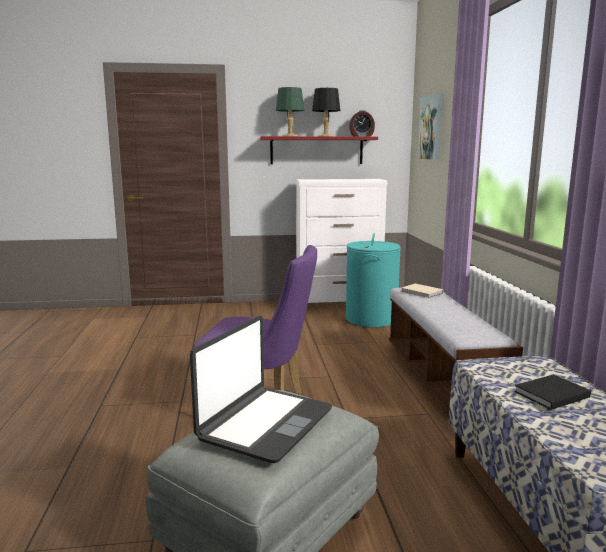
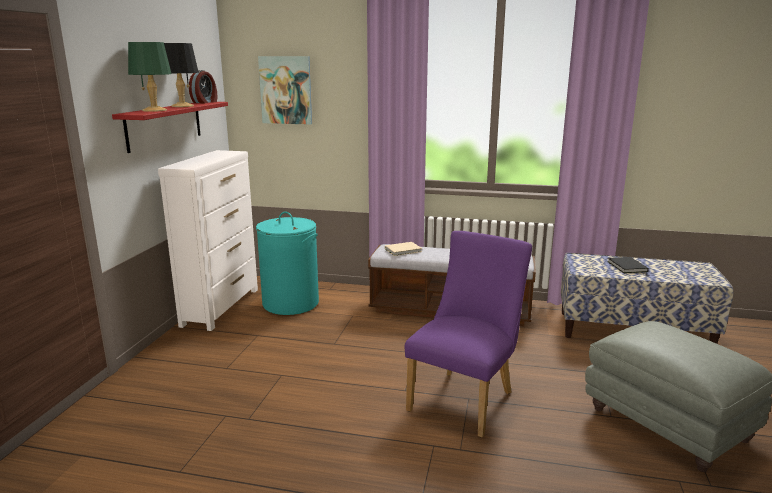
camera: 70 degrees left, 5 degrees up
laptop [190,316,332,463] -> none

